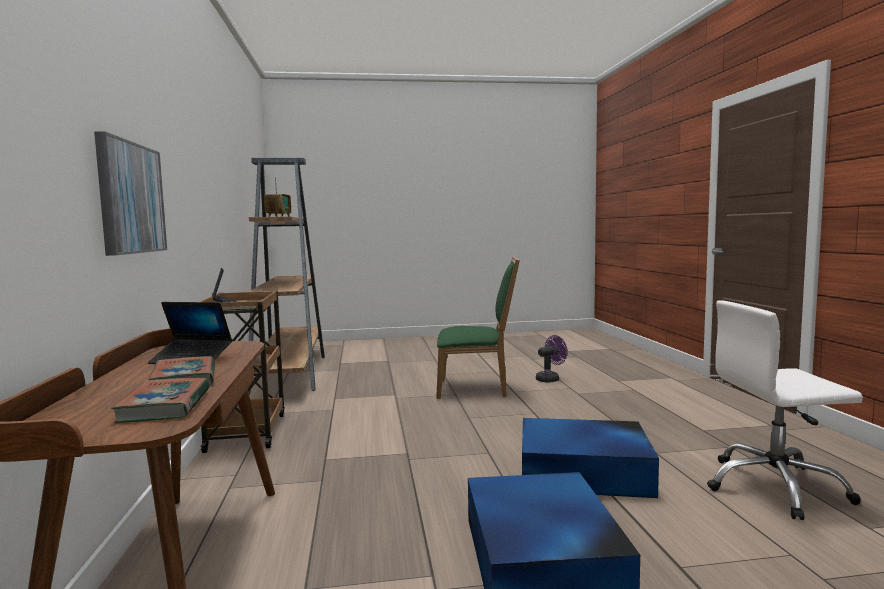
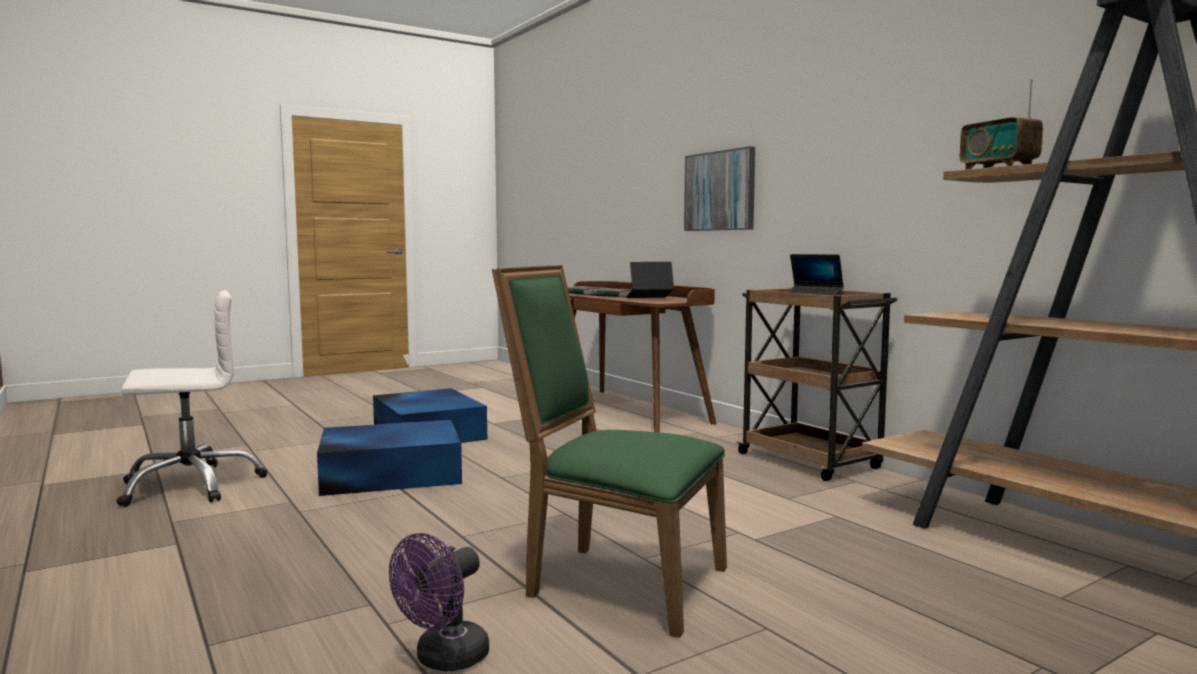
camera: 155 degrees right, 0 degrees up
green chair [436,257,520,399] -> green chair turned 45 degrees clockwise [492,264,727,638]

